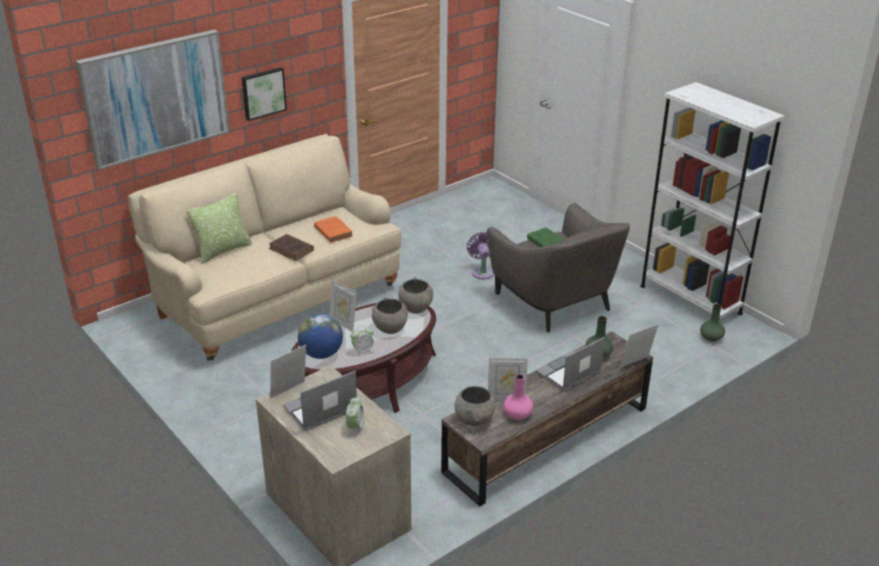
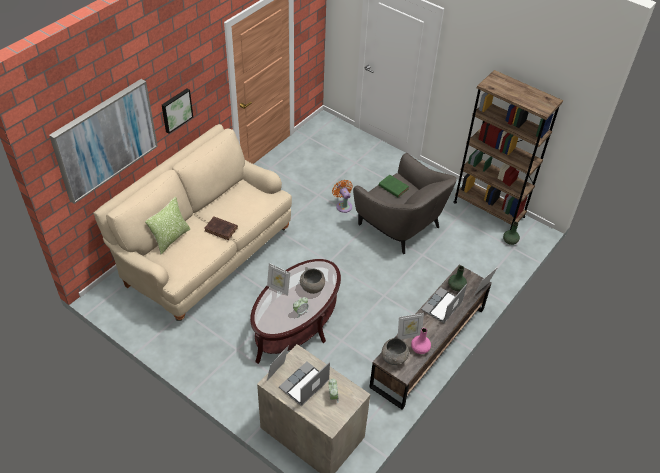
camera: 15 degrees left, 15 degrees up
globe [298,314,343,359] -> none
orange book [314,216,353,243] -> none
grey bowl [398,277,433,314] -> none
purple fan [467,232,494,280] -> orange fan [332,180,353,213]
white bookcase [640,82,785,319] -> brown bookcase [453,70,563,230]

